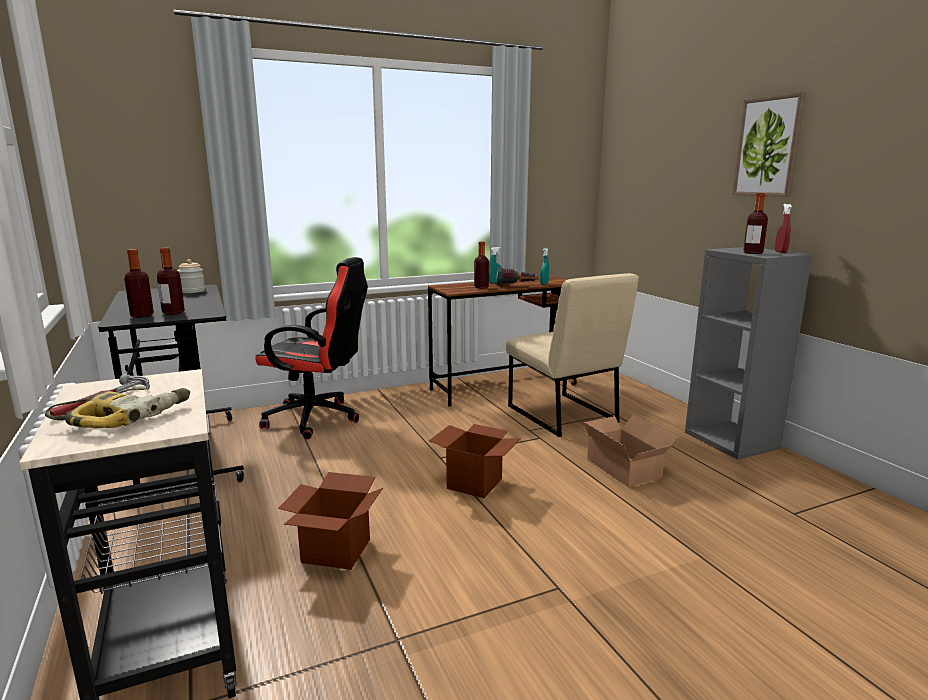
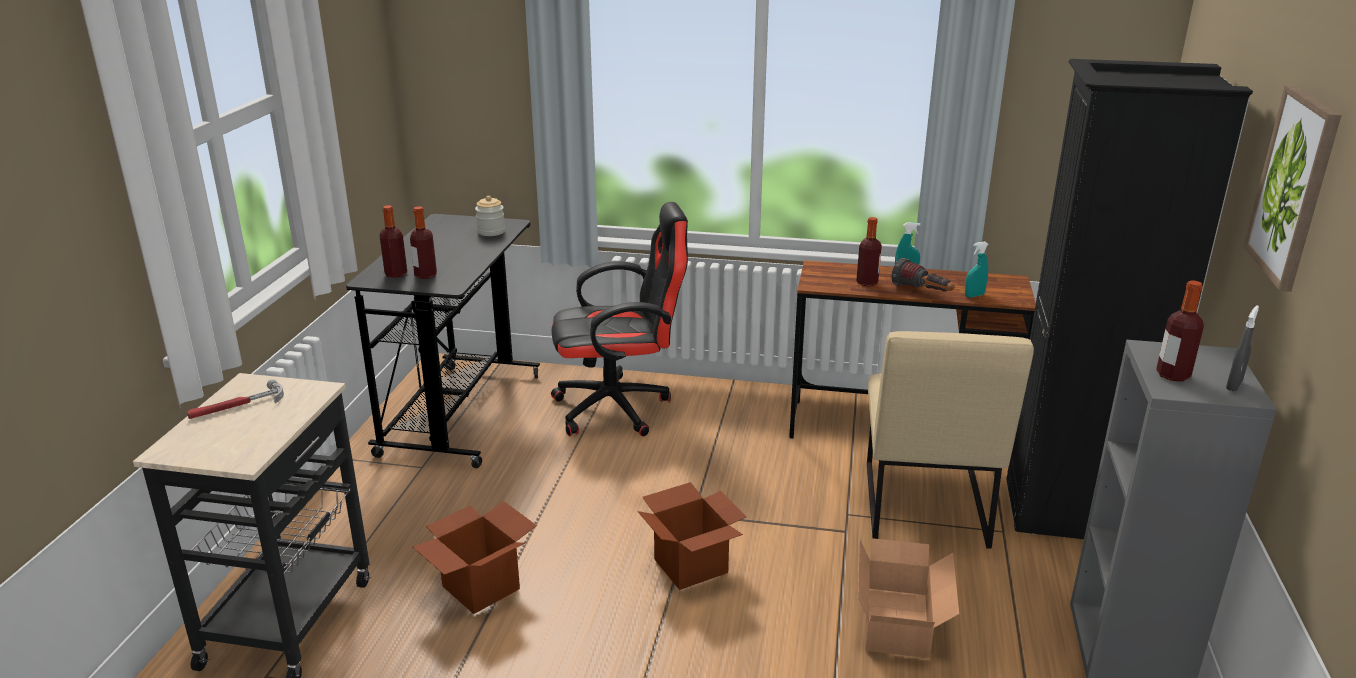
camera: 35 degrees right, 10 degrees up
power drill [45,388,190,428] -> none
black office chair [255,257,368,439] -> black office chair turned 60 degrees counterclockwise [551,202,688,436]
red spray bottle [775,204,792,253] -> grey spray bottle [1226,305,1259,391]
none -> black cabinet [1006,59,1253,539]

